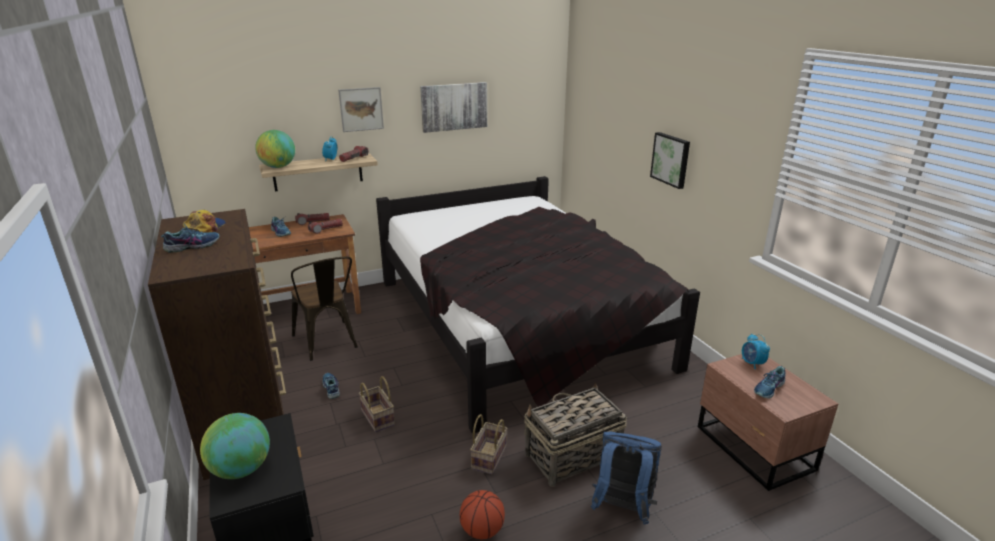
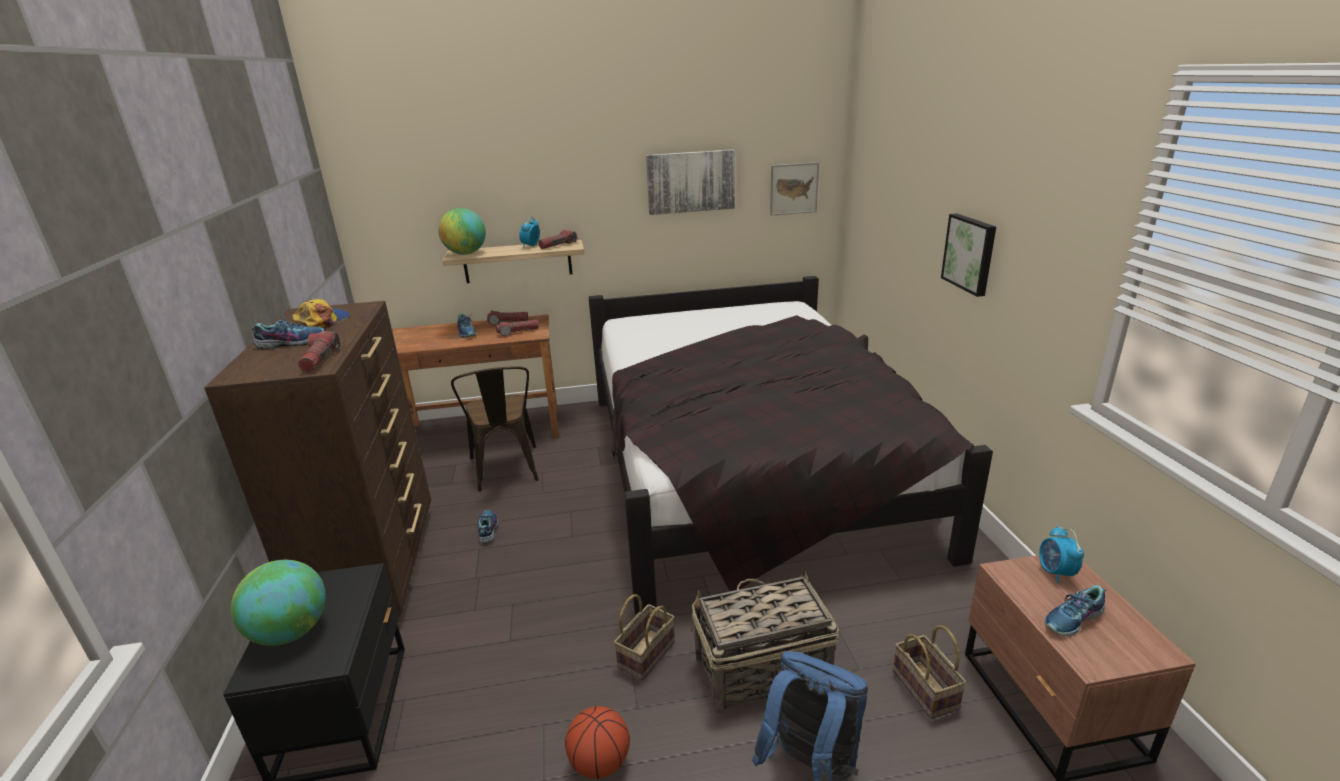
camera: 15 degrees right, 0 degrees up
picture [338,87,384,132] -> picture moved to [770,162,819,216]
basket [359,376,395,432] -> basket moved to [893,625,966,719]
none -> flashlight [298,331,340,372]

